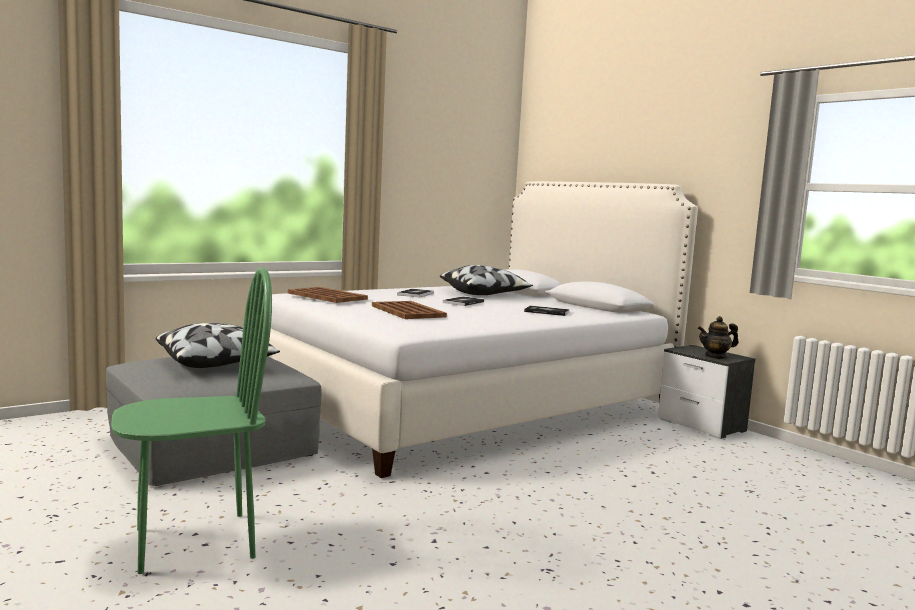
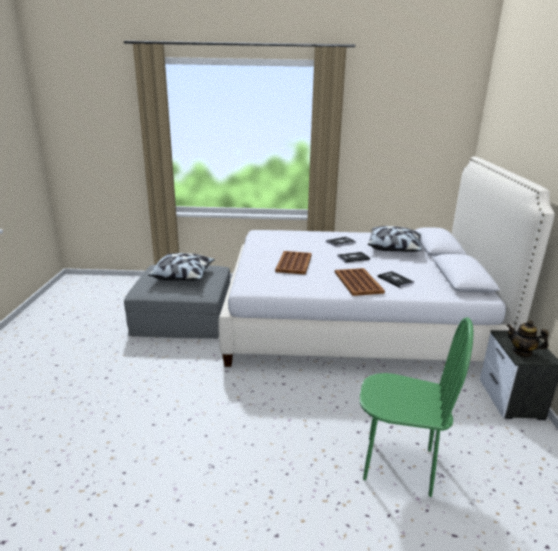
camera: 40 degrees right, 15 degrees up
green chair [111,268,272,574] -> green chair moved to [360,317,473,497]
brown tray [288,287,368,303] -> brown tray moved to [335,268,385,296]

